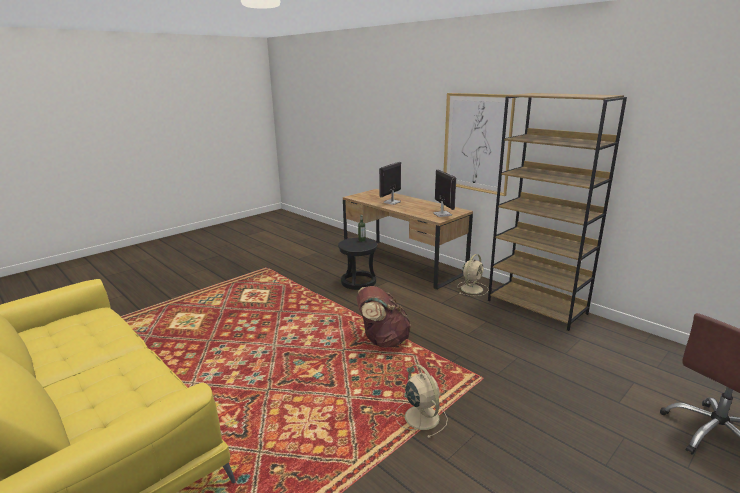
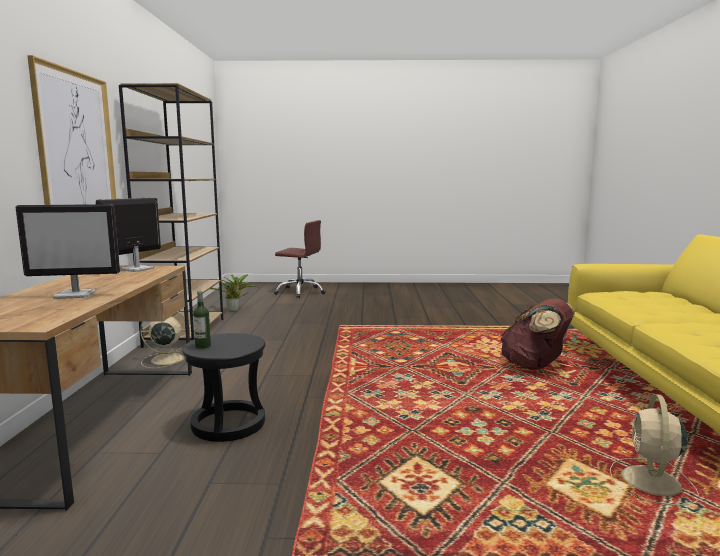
camera: 135 degrees left, 10 degrees down
brown backpack [356,286,411,348] -> brown backpack moved to [500,299,575,370]
beige fan [395,364,448,438] -> beige fan moved to [610,394,699,505]
none -> potted plant [210,273,258,312]

